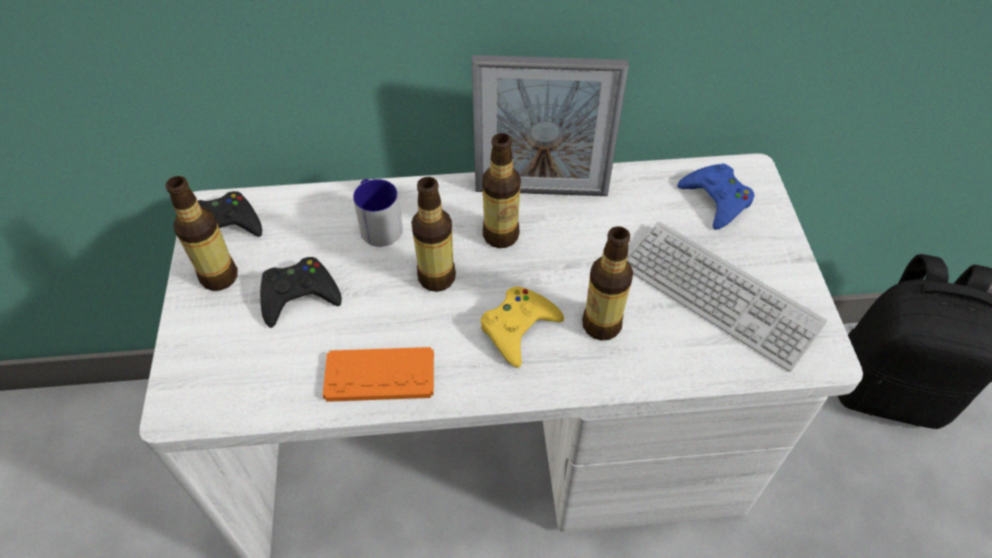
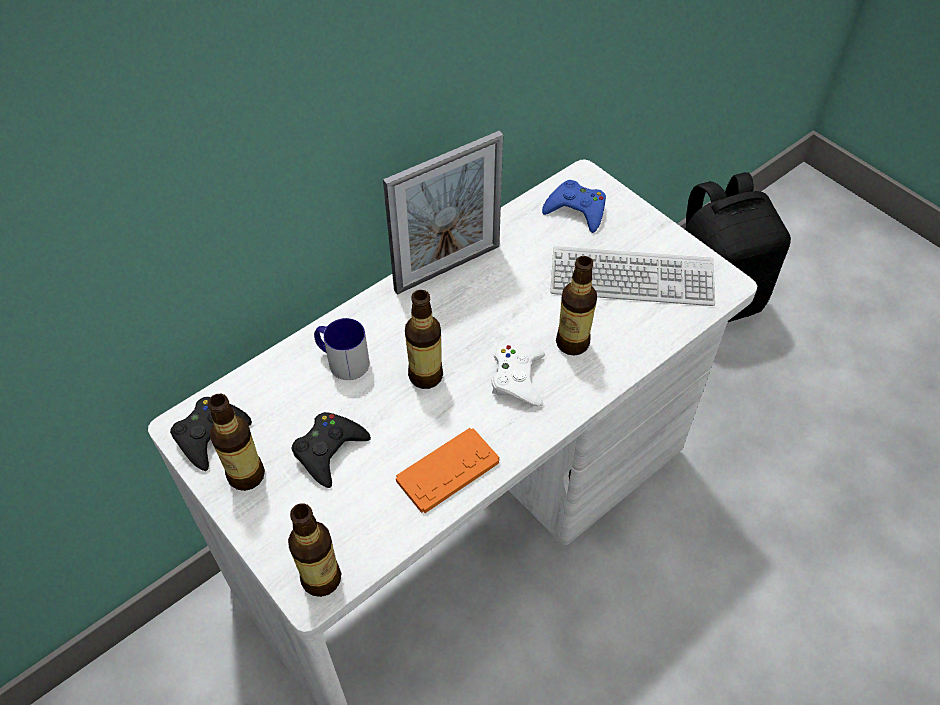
camera: 35 degrees left, 0 degrees up
yellow game controller [481,286,564,368] -> white game controller [492,344,545,407]
bottle [482,133,521,248] -> bottle moved to [288,503,341,597]

